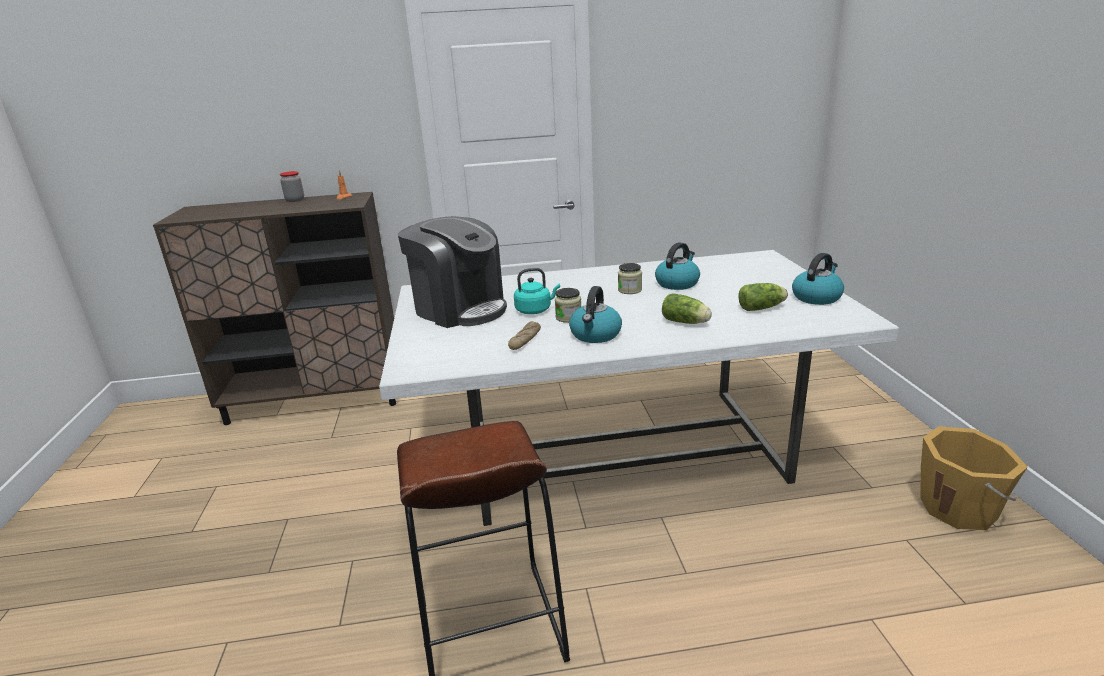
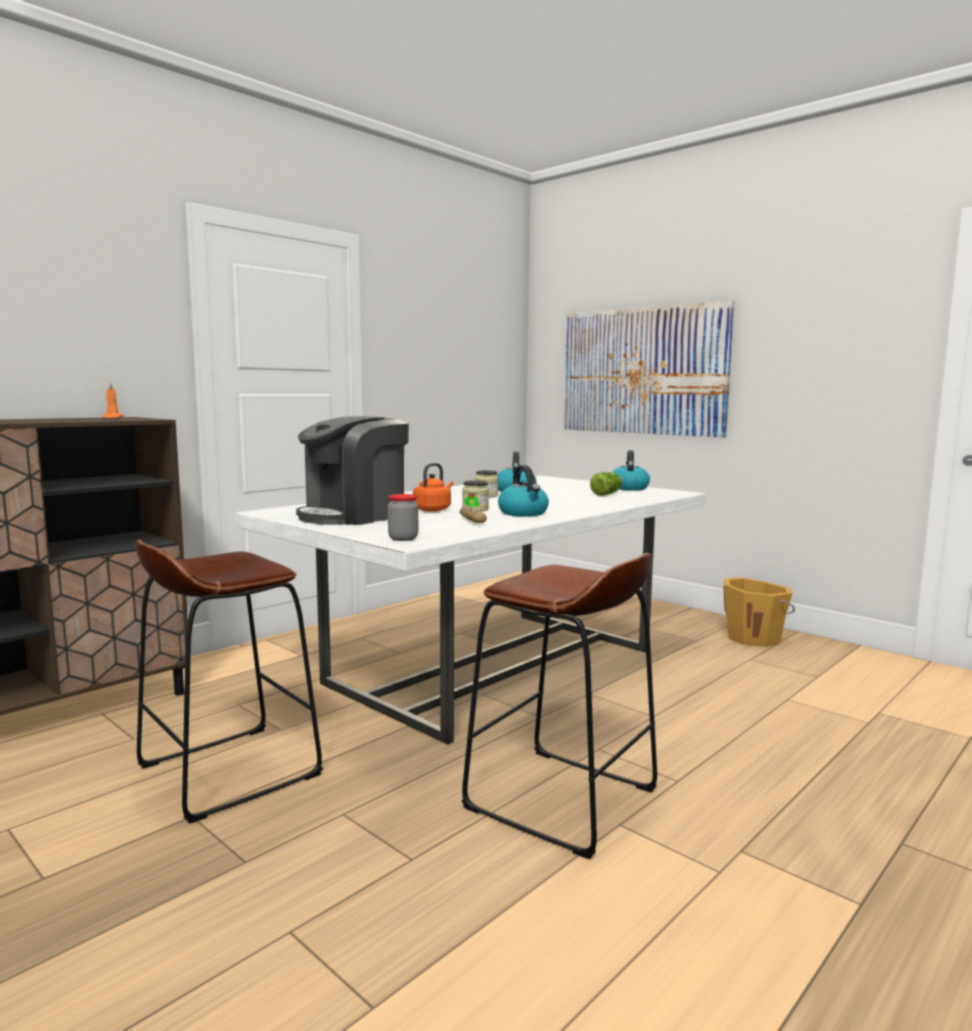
camera: 40 degrees left, 15 degrees down
jar [280,171,304,202] -> jar moved to [388,494,418,541]
coffee machine [398,216,507,328] -> coffee machine turned 135 degrees clockwise [296,416,409,525]
turquoise kettle [514,268,560,314] -> orange kettle [413,463,453,512]
lettuce [662,293,712,324] -> none
none -> brown stool [135,539,323,824]
none -> picture [564,300,735,438]

